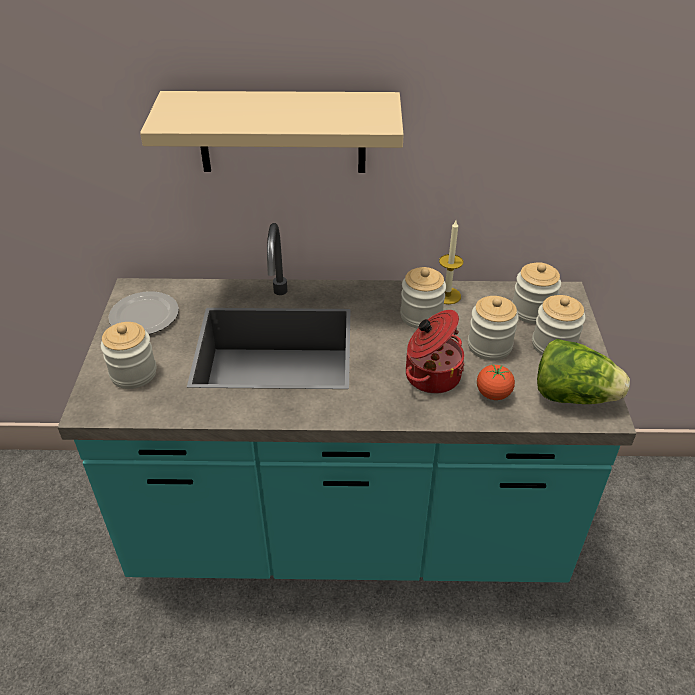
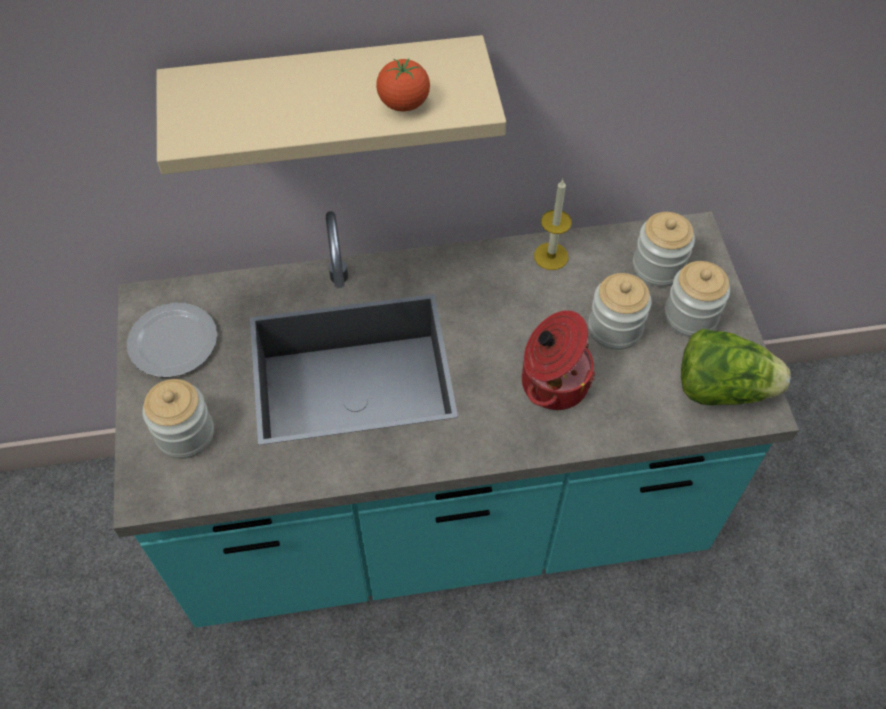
camera: 10 degrees left, 15 degrees up
jar [400,267,446,329] -> none
tomato [477,365,515,400] -> tomato moved to [376,58,430,112]

